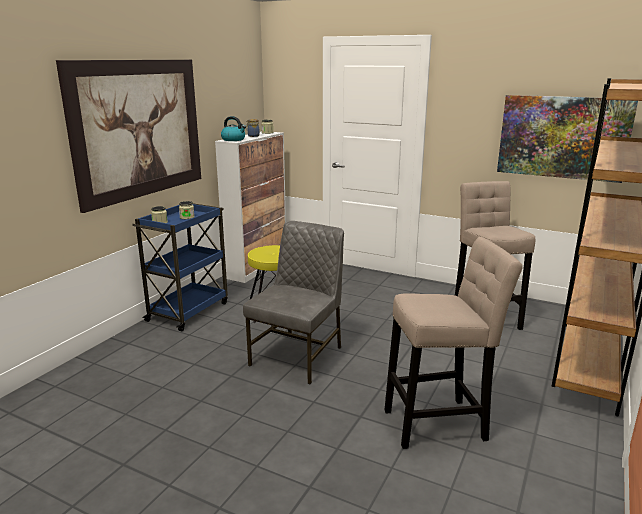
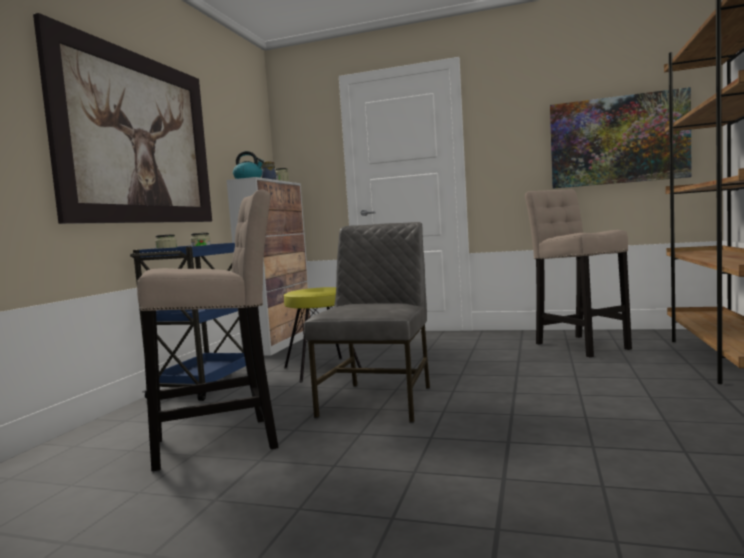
camera: 10 degrees left, 15 degrees down
beige stool [384,237,523,449] -> beige stool moved to [137,190,279,471]

